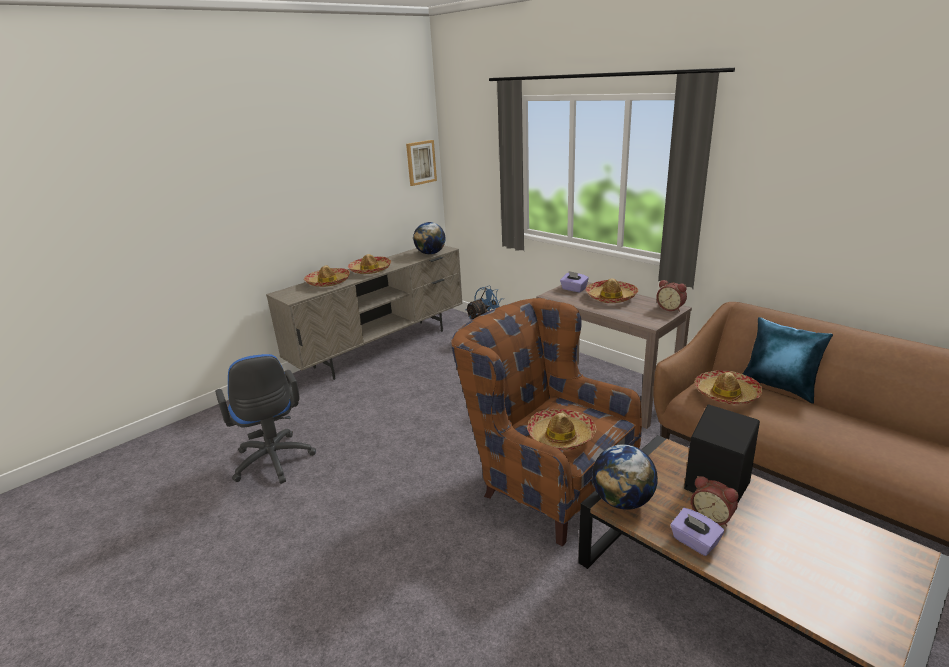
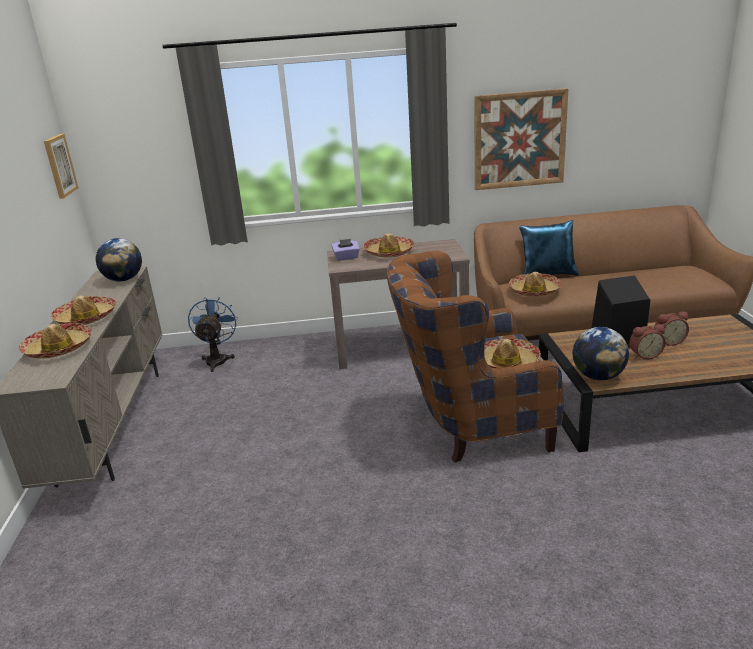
camera: 50 degrees left, 0 degrees up
blue office chair [215,354,316,484] -> none
alarm clock [656,280,687,312] -> alarm clock moved to [655,312,689,346]
purple tissue box [670,508,724,556] -> none
none -> picture [474,88,568,190]

